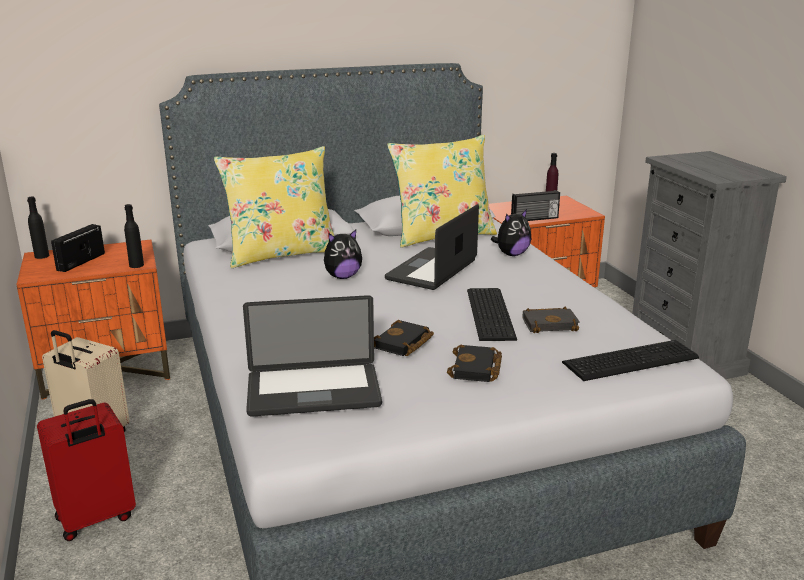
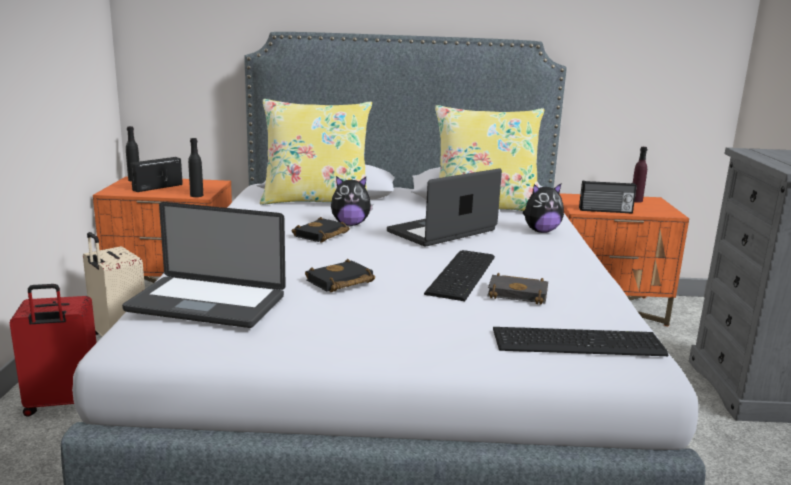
camera: 20 degrees right, 5 degrees down
black book [447,344,502,382] -> black book moved to [292,217,350,243]

